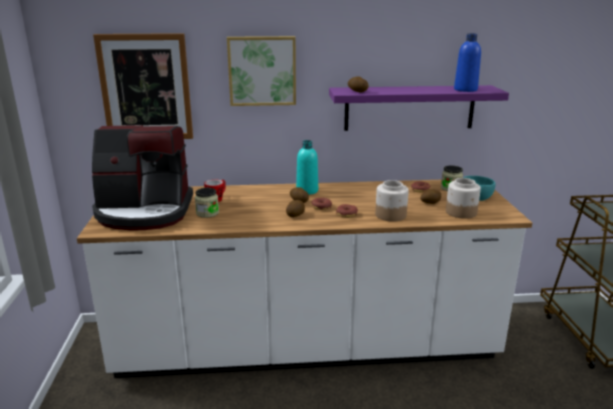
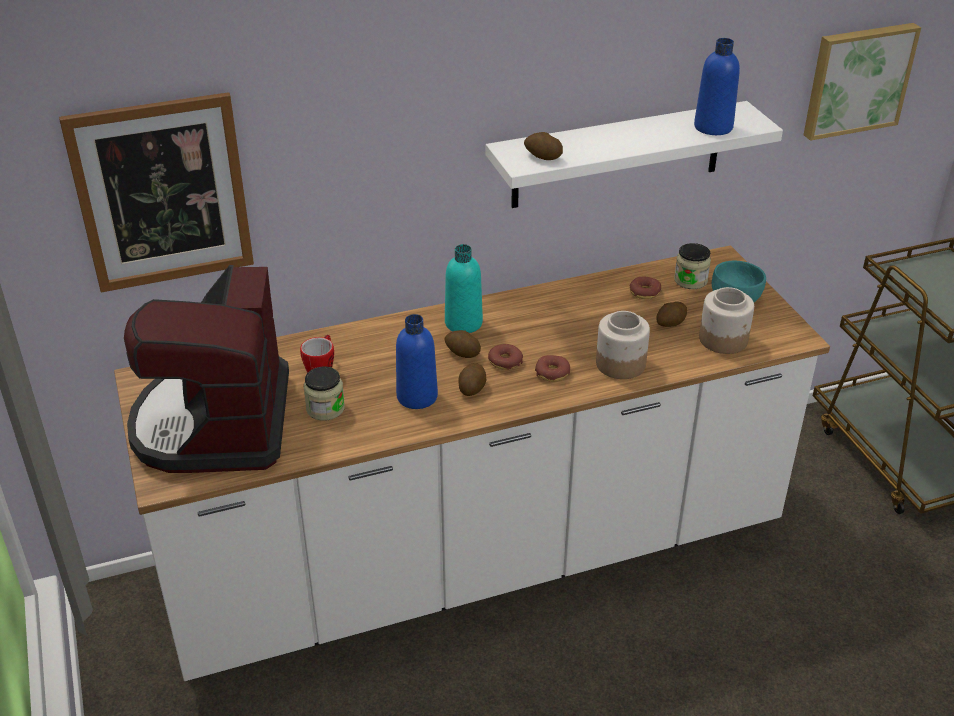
camera: 15 degrees left, 15 degrees up
coffee machine [92,125,193,231] -> coffee machine turned 105 degrees clockwise [124,265,289,473]
picture [227,36,296,106] -> picture moved to [804,23,921,141]
purple shelf [329,85,509,131] -> white shelf [486,101,783,208]
none -> blue bottle [396,314,438,409]

